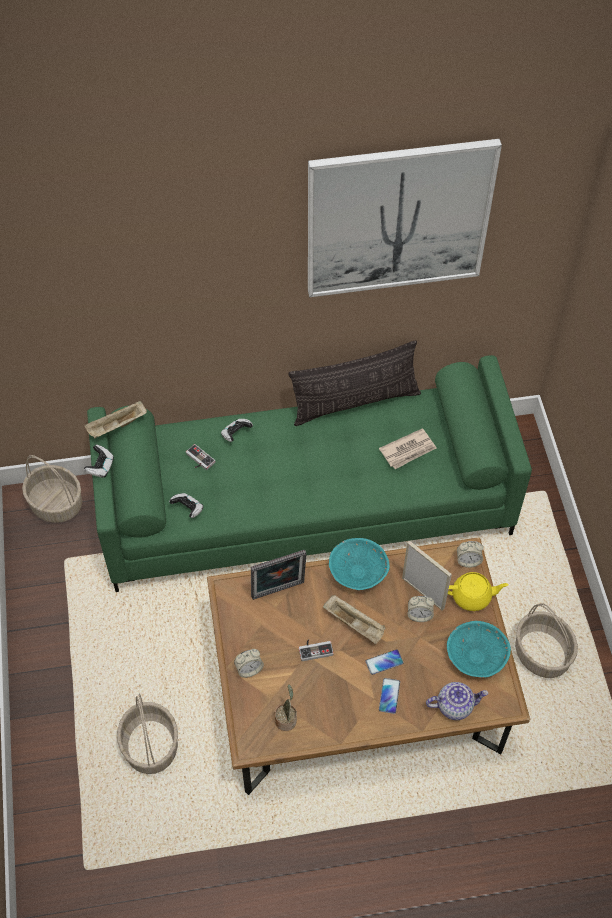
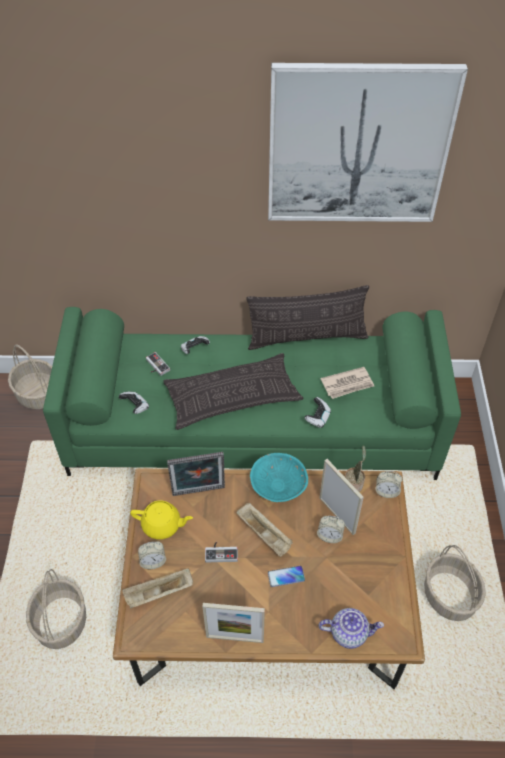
camera: 10 degrees right, 5 degrees down
beige tray [84,401,147,439] -> beige tray moved to [122,568,193,609]
game controller [84,444,114,478] -> game controller moved to [304,397,331,428]
potted plant [275,684,297,731] -> potted plant moved to [345,445,366,492]
phone [379,678,400,714] -> none
turquoise bowl [447,621,511,678] -> none
yellow teapot [448,572,509,611] -> yellow teapot moved to [130,500,193,539]
none -> pillow [163,353,304,430]
none -> picture frame [202,603,265,643]

